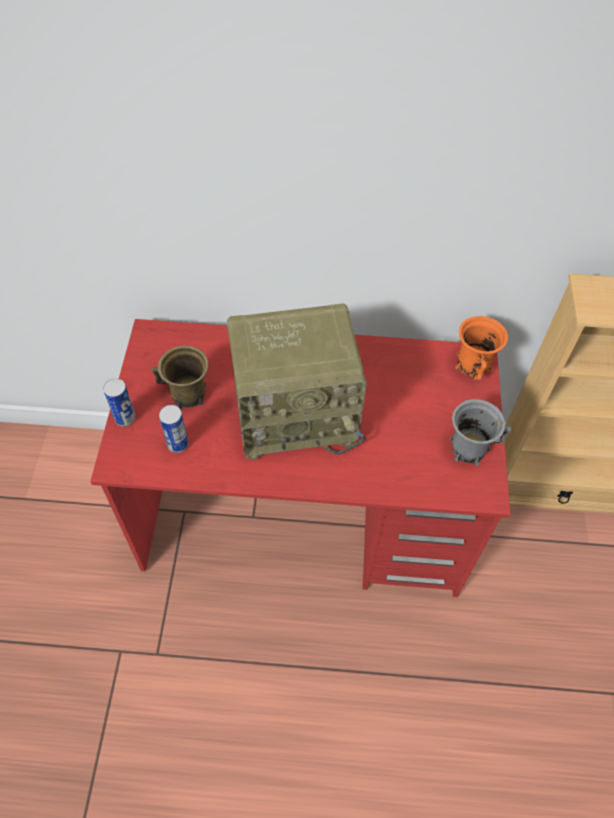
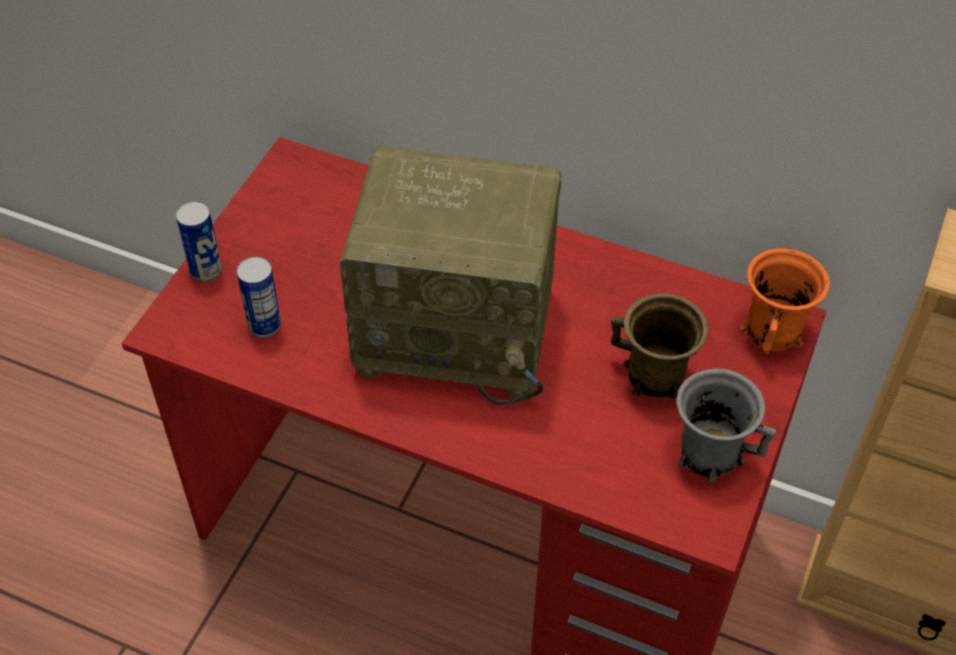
camera: 20 degrees right, 5 degrees down
brown mug [151,345,209,409] -> brown mug moved to [610,293,708,399]

